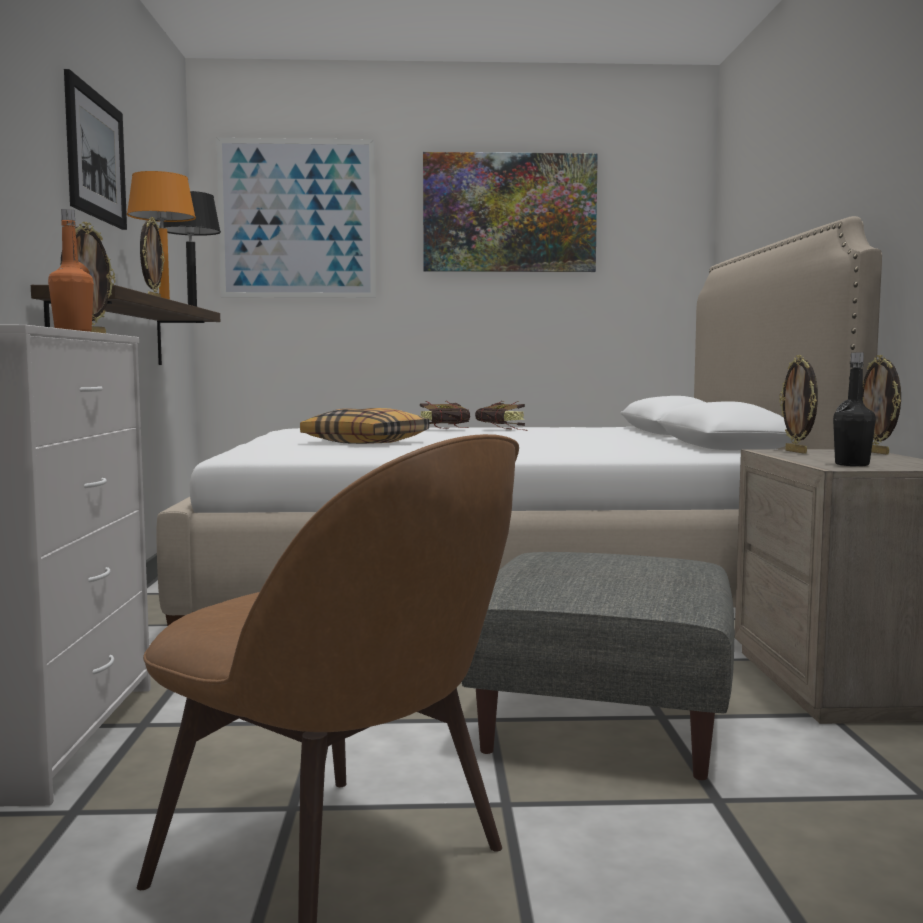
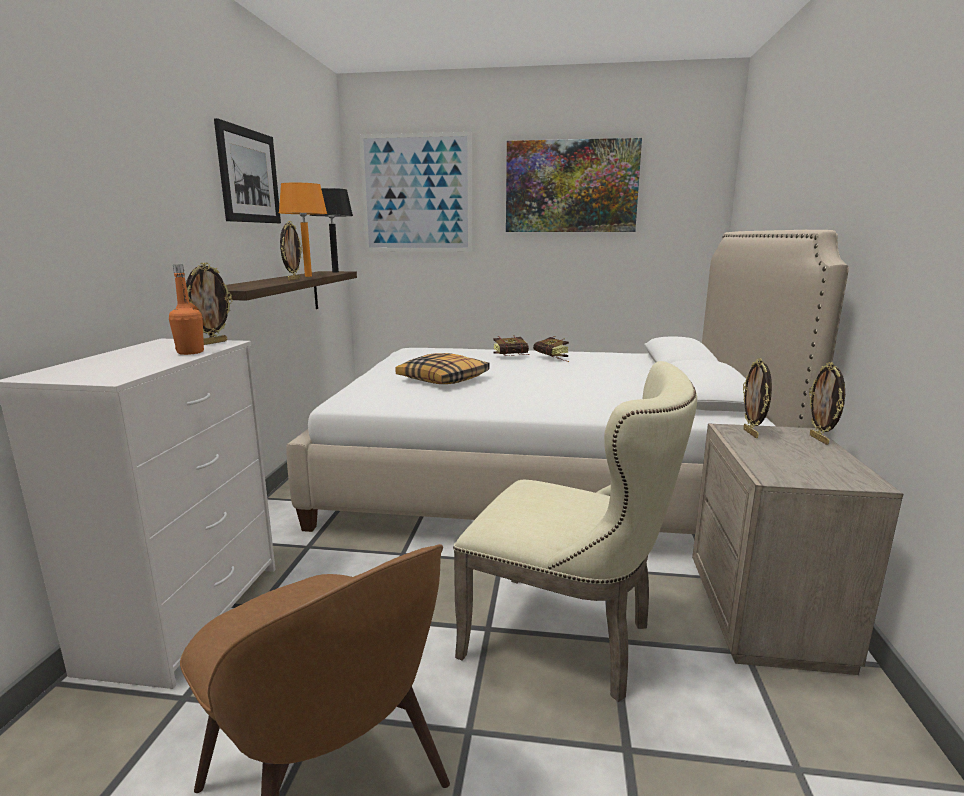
camera: 10 degrees right, 10 degrees up
grey ottoman [462,552,734,780] -> beige chair [453,361,697,702]
black bottle [833,353,876,466] -> none

